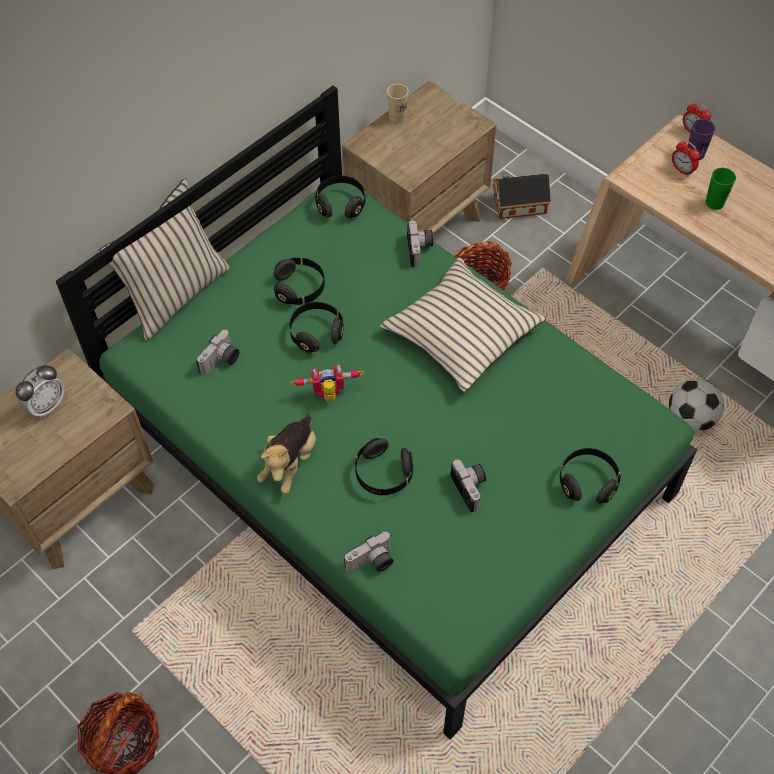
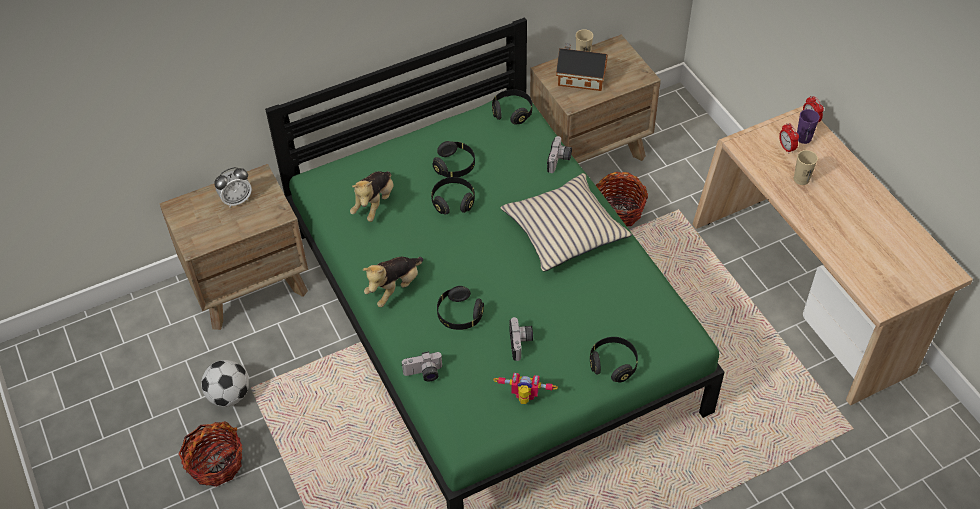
camera: 20 degrees right, 5 degrees down
beige pillow [97,178,230,341] -> none
camera [196,330,239,375] -> plush toy [350,171,394,222]
toy robot [290,365,365,402] -> toy robot moved to [493,373,558,404]
toy house [493,172,551,219] -> toy house moved to [556,43,608,91]
football [669,379,724,432] -> football moved to [201,360,249,407]
green cup [705,168,736,210] -> beige cup [794,150,818,185]

